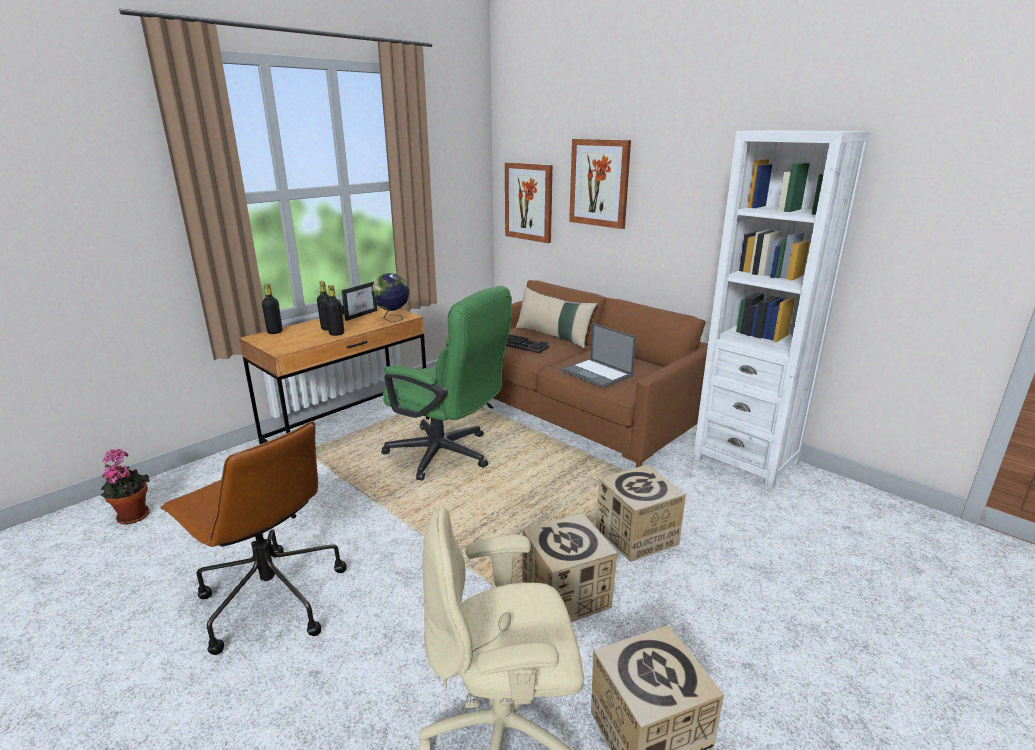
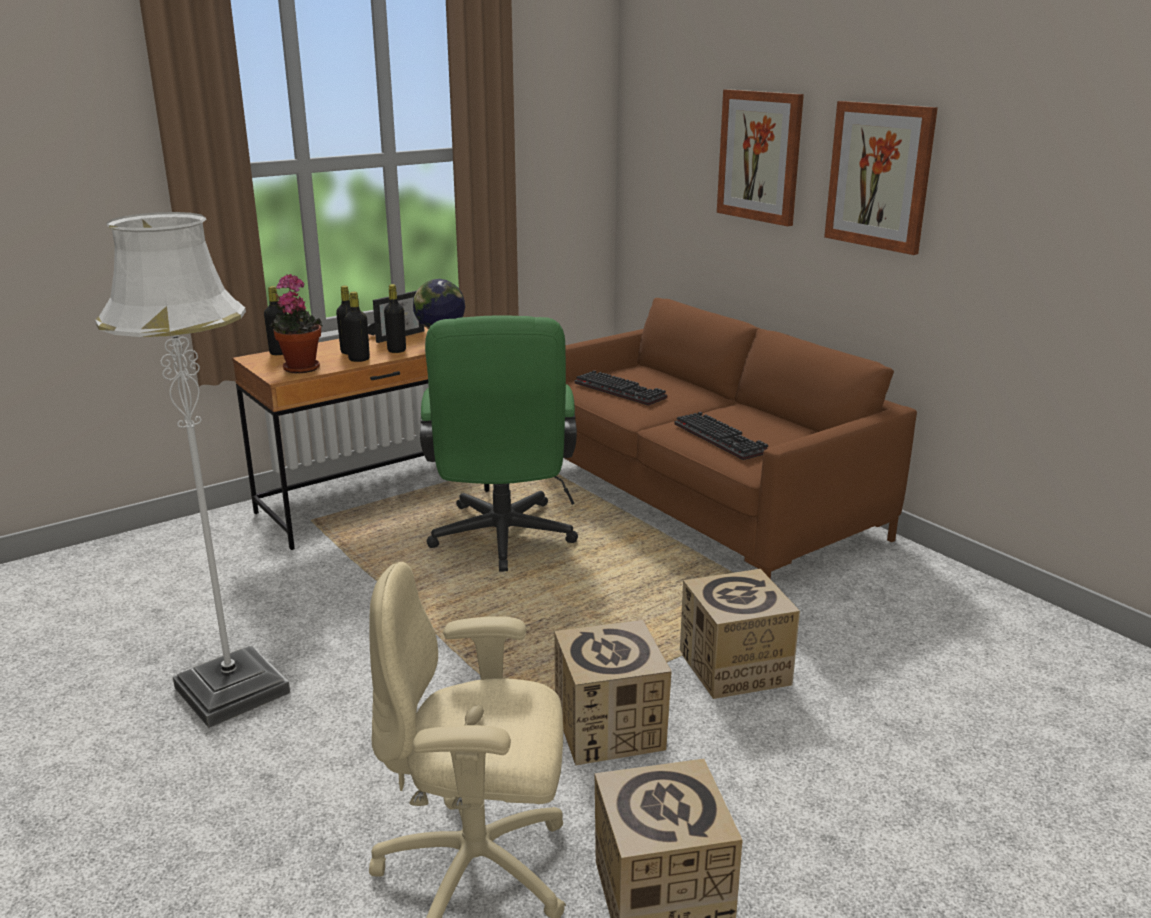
camera: 10 degrees right, 0 degrees up
potted plant [101,449,150,524] -> potted plant moved to [270,274,323,374]
brown office chair [161,421,347,655] -> white floor lamp [95,212,290,728]
green office chair [381,286,512,481] -> green office chair turned 45 degrees clockwise [420,315,578,572]
picture [505,162,553,243] -> picture moved to [824,101,938,255]
beige pillow [516,287,597,348] -> none
laptop [562,323,636,388] -> keyboard [674,412,768,460]
white bookcase [693,130,870,490] -> none
none -> black bottle [384,284,406,353]

